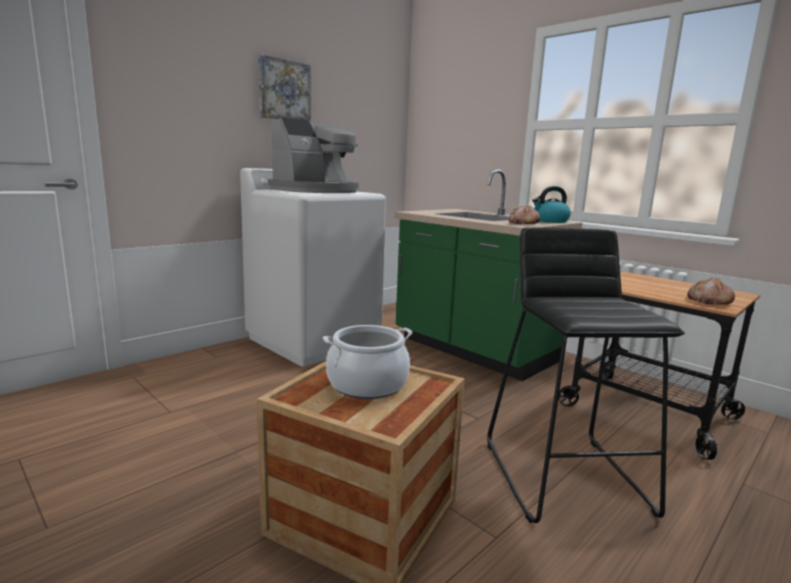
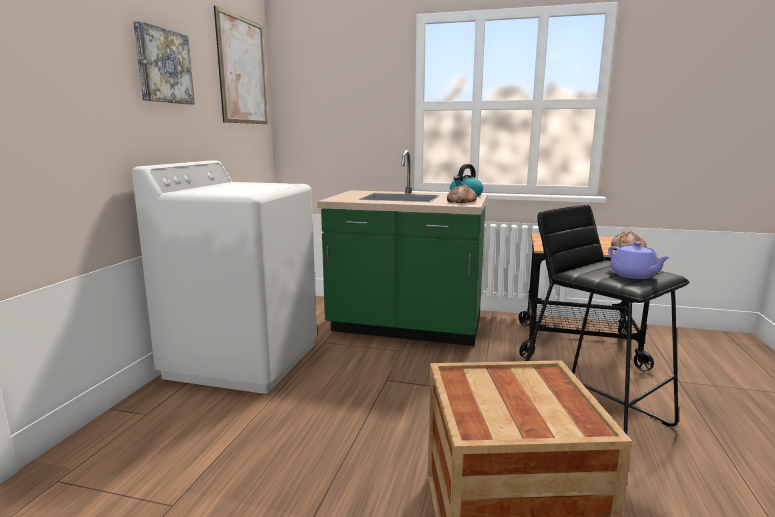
camera: 30 degrees left, 0 degrees up
coffee machine [268,118,359,193] -> none
cooking pot [323,325,413,399] -> none
none -> picture [214,5,268,124]
none -> purple teapot [608,241,671,279]

